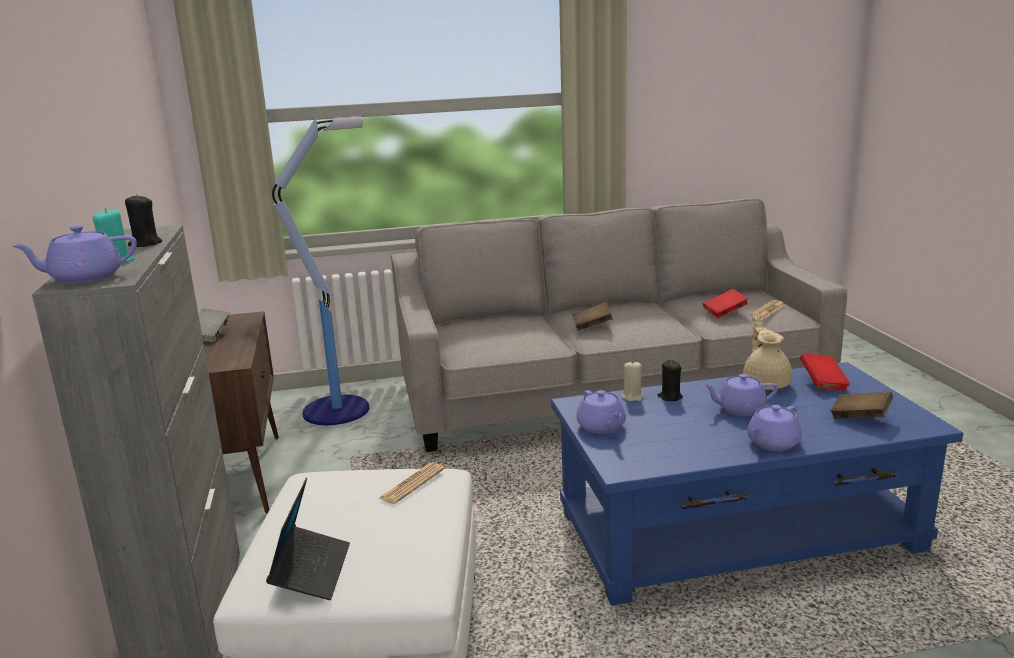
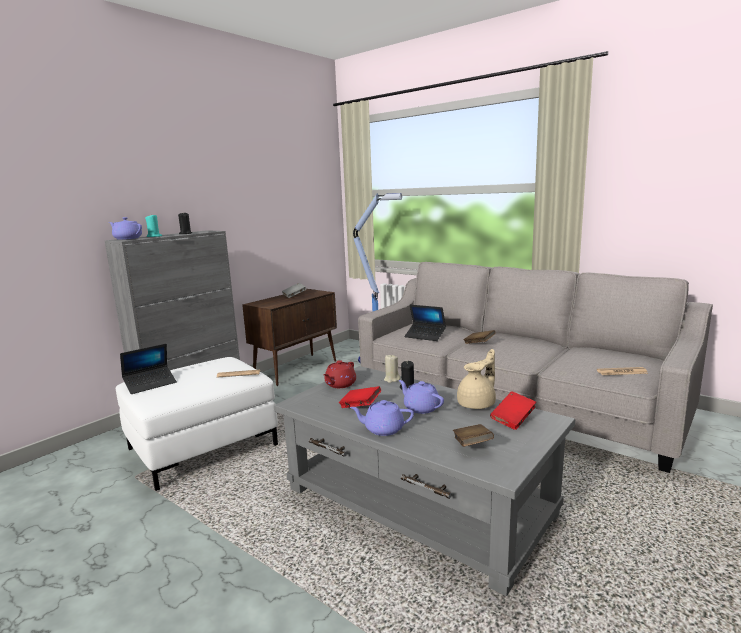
camera: 50 degrees right, 5 degrees down
blue coffee table [551,362,964,605] -> grey coffee table [274,366,575,596]
purple teapot [576,390,626,434] -> red teapot [324,360,356,388]
red book [703,289,748,318] -> red book moved to [339,386,381,408]
none -> laptop [404,305,446,341]

